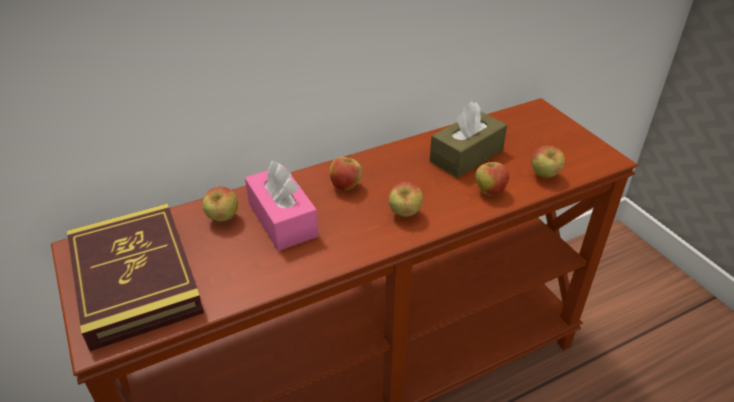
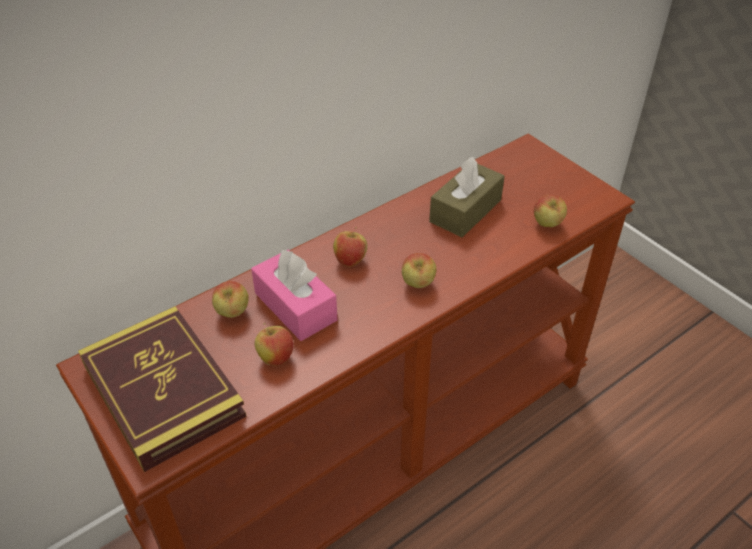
camera: 10 degrees left, 5 degrees up
apple [475,158,509,196] -> apple moved to [255,323,294,366]

